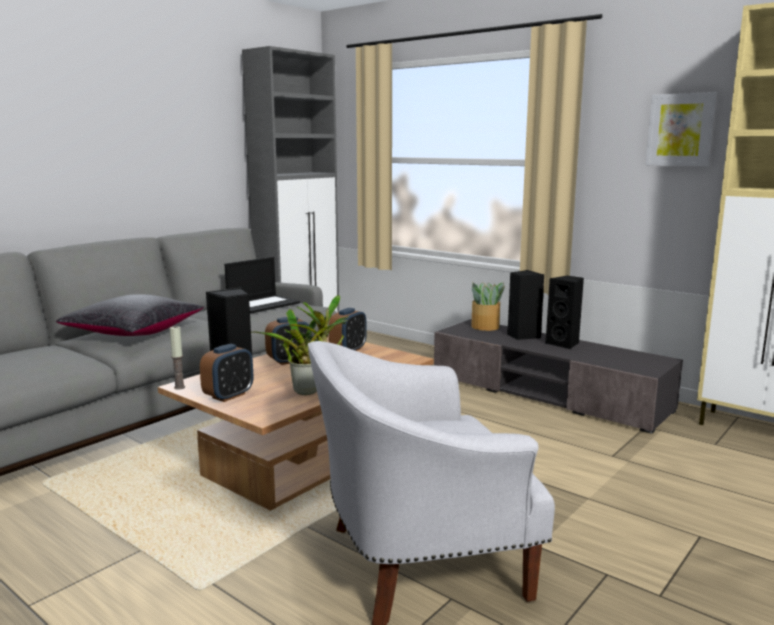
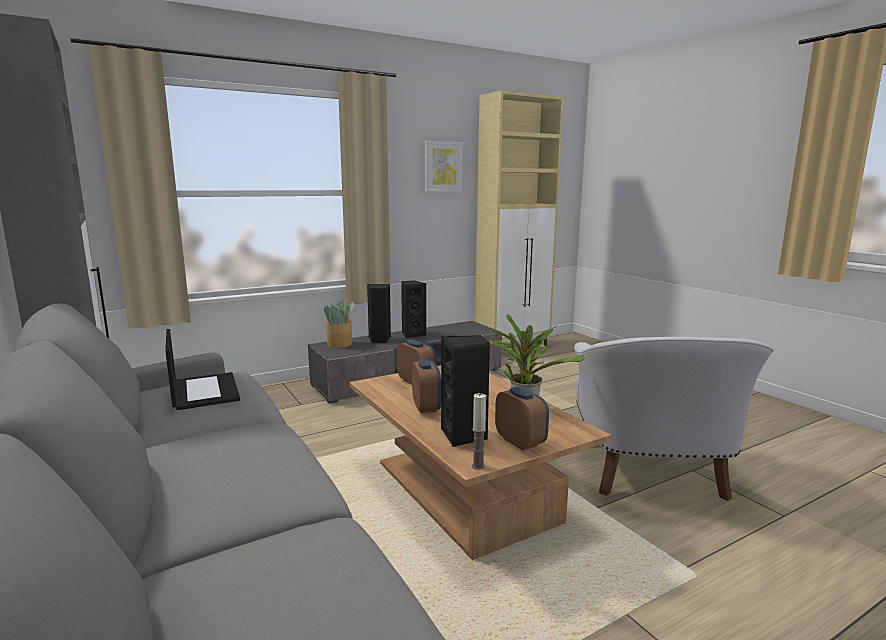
camera: 70 degrees left, 0 degrees up
black pillow [56,294,204,336] -> none

